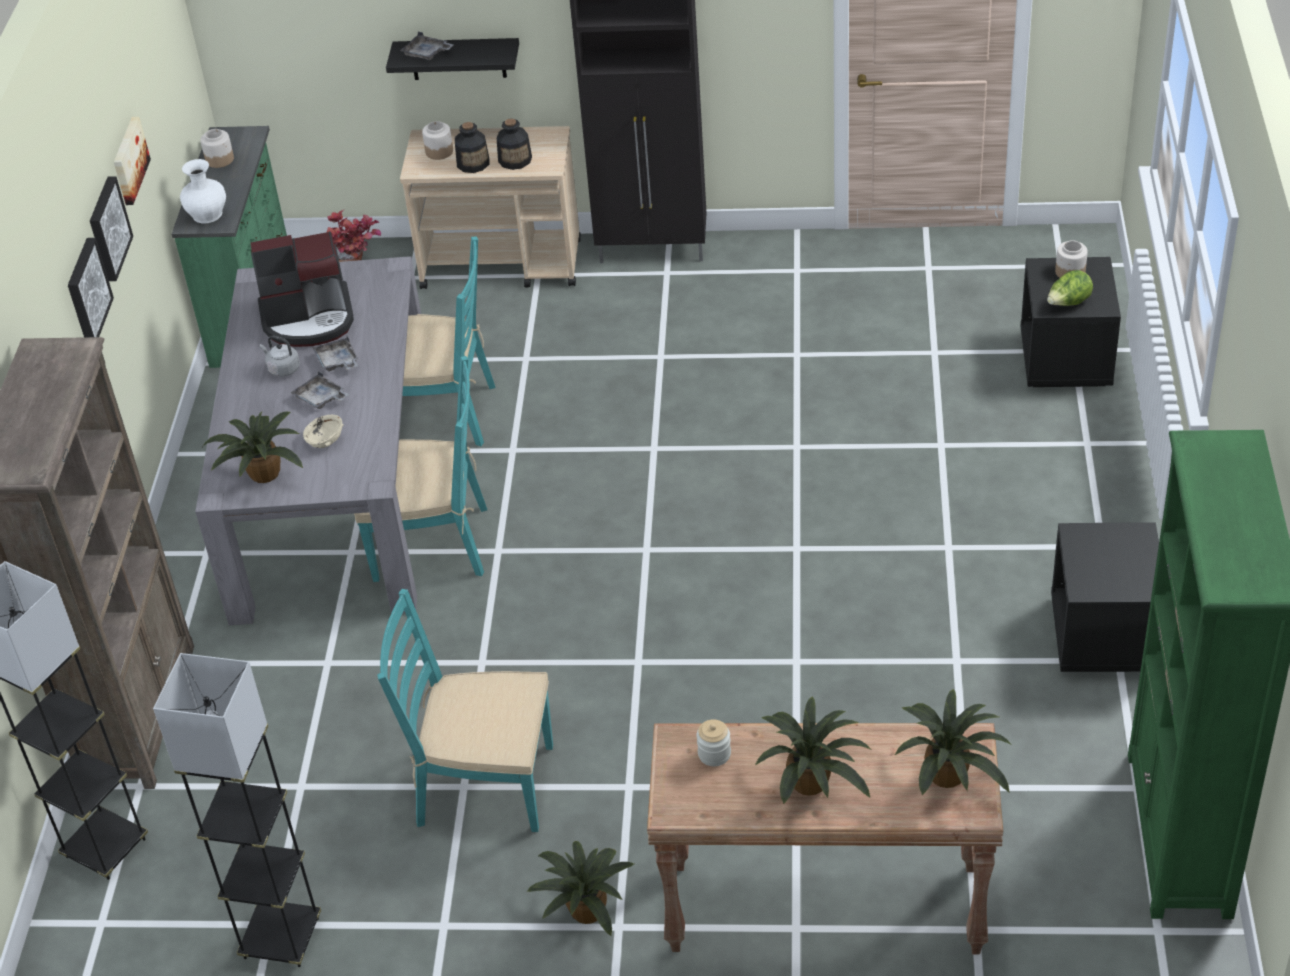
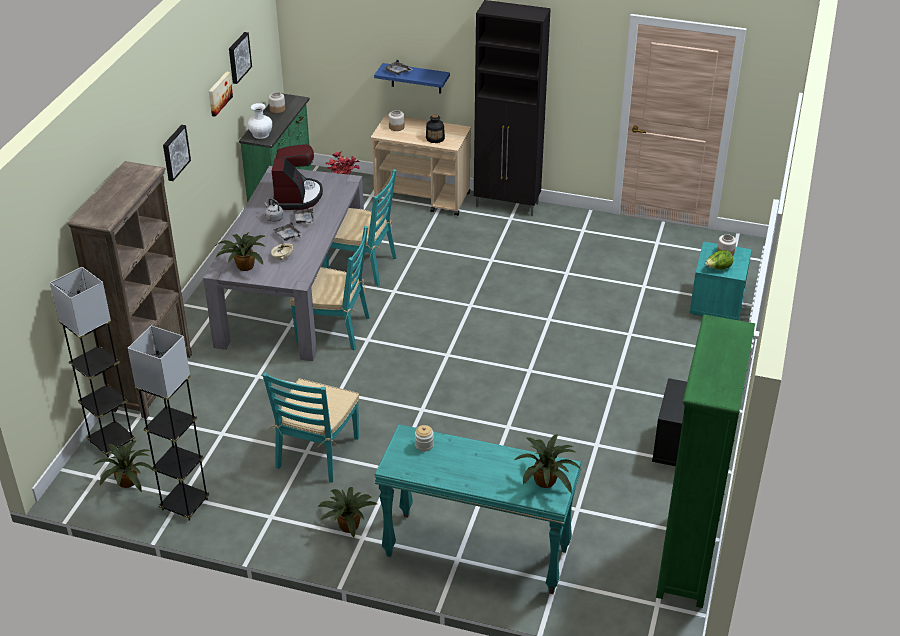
camera: 10 degrees right, 5 degrees down
picture [90,176,133,281] -> picture moved to [229,32,252,84]
coffee machine [251,231,354,347] -> coffee machine turned 90 degrees counterclockwise [272,144,323,210]
turquoise chair [377,589,553,832] -> turquoise chair turned 90 degrees counterclockwise [262,372,359,482]
black shelf [386,38,519,80] -> blue shelf [374,63,450,94]
bottle [455,122,490,173] -> none
brown console table [647,723,1003,954] -> turquoise console table [375,424,581,594]
potted plant [755,696,871,804] -> potted plant moved to [95,440,152,492]
black nightstand [1021,257,1121,387] -> turquoise nightstand [689,241,752,320]

